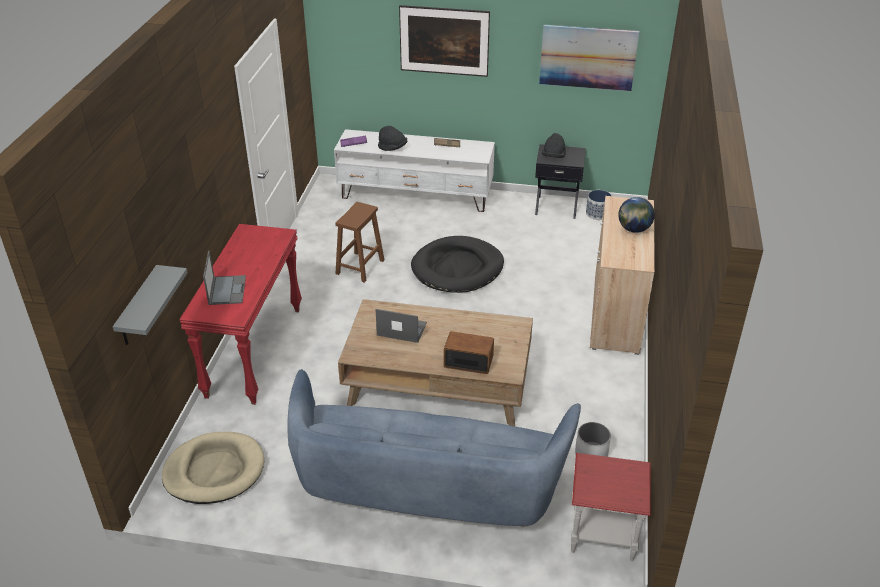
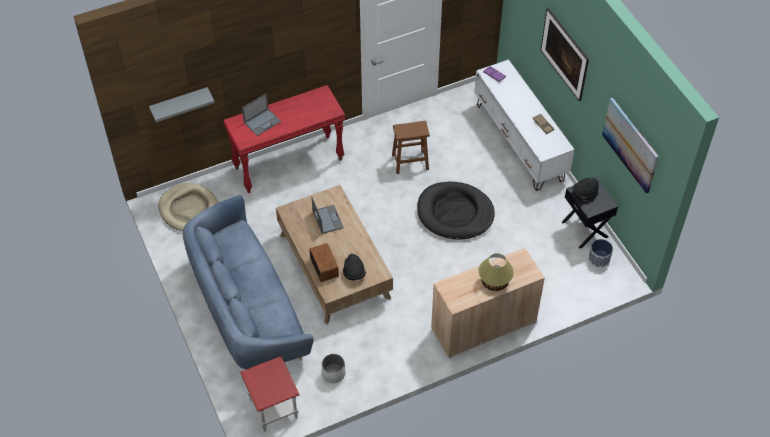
camera: 55 degrees right, 15 degrees up
black hat [378,126,407,151] -> black hat moved to [343,254,366,280]
globe [618,197,655,233] -> table lamp [479,253,514,291]

